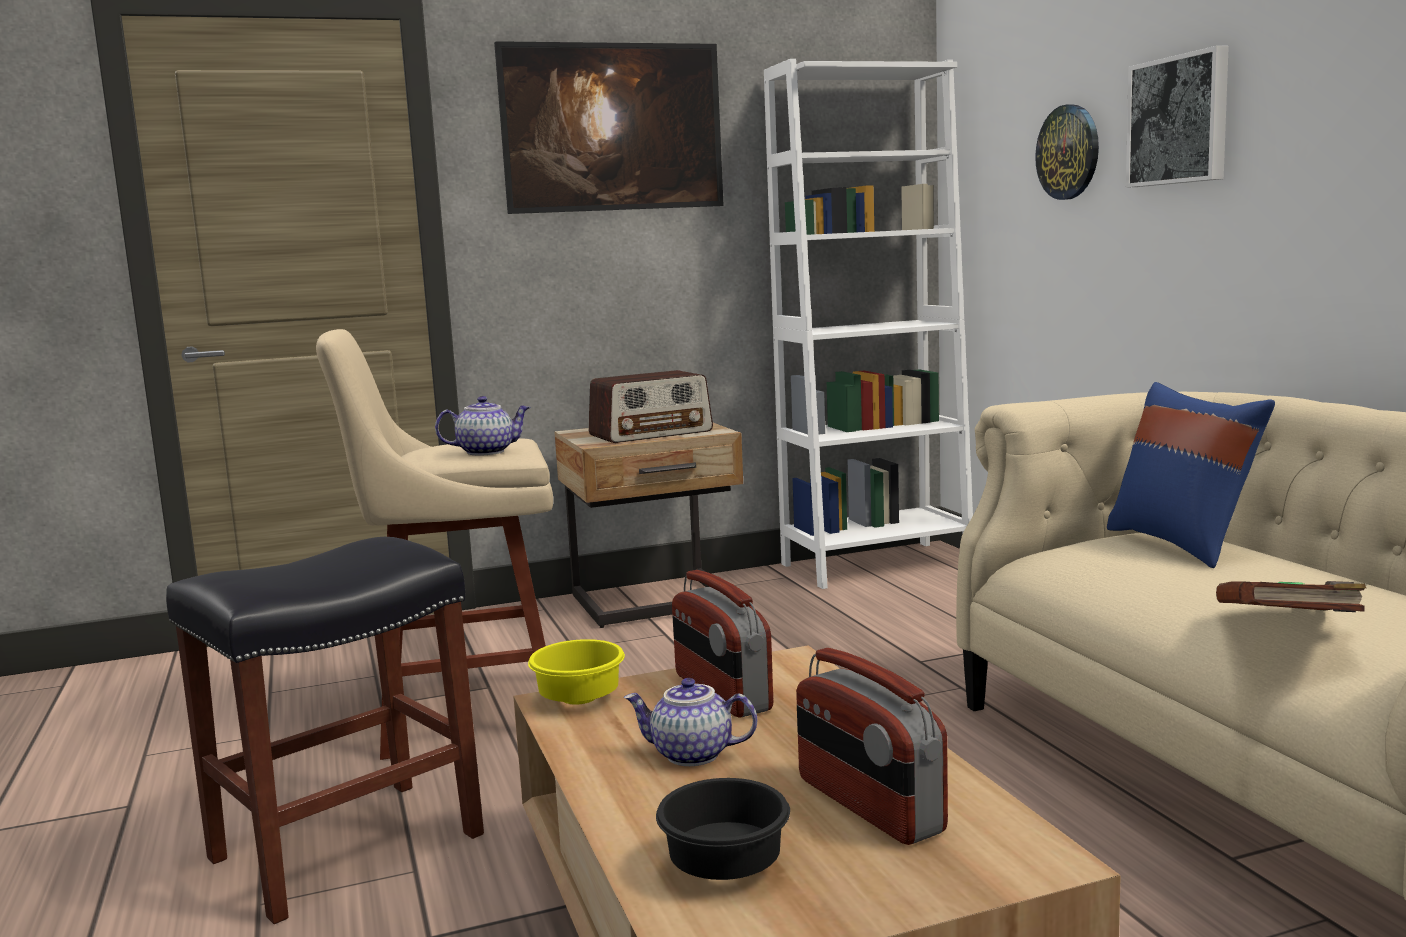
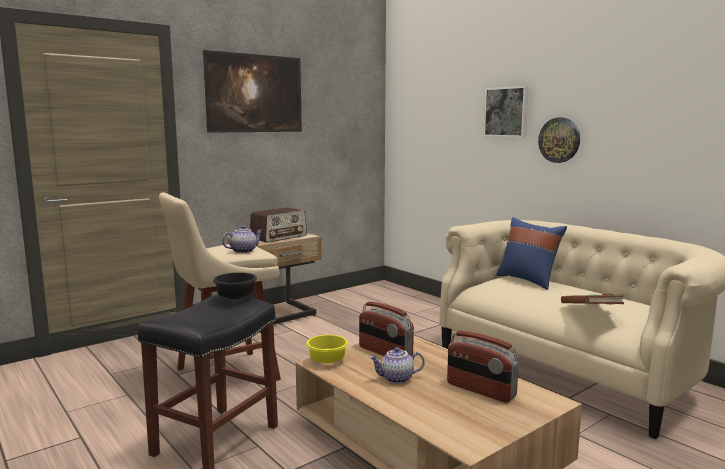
camera: 20 degrees left, 0 degrees up
black bowl [656,778,790,880] -> black bowl moved to [213,272,257,299]
white bookcase [764,59,973,589] -> none
wall clock [1035,104,1099,200] -> wall clock moved to [538,118,580,163]

